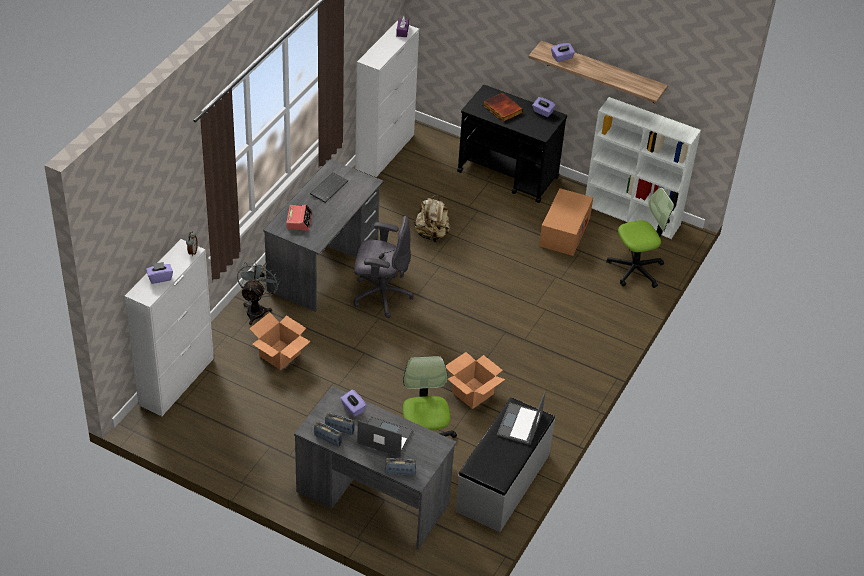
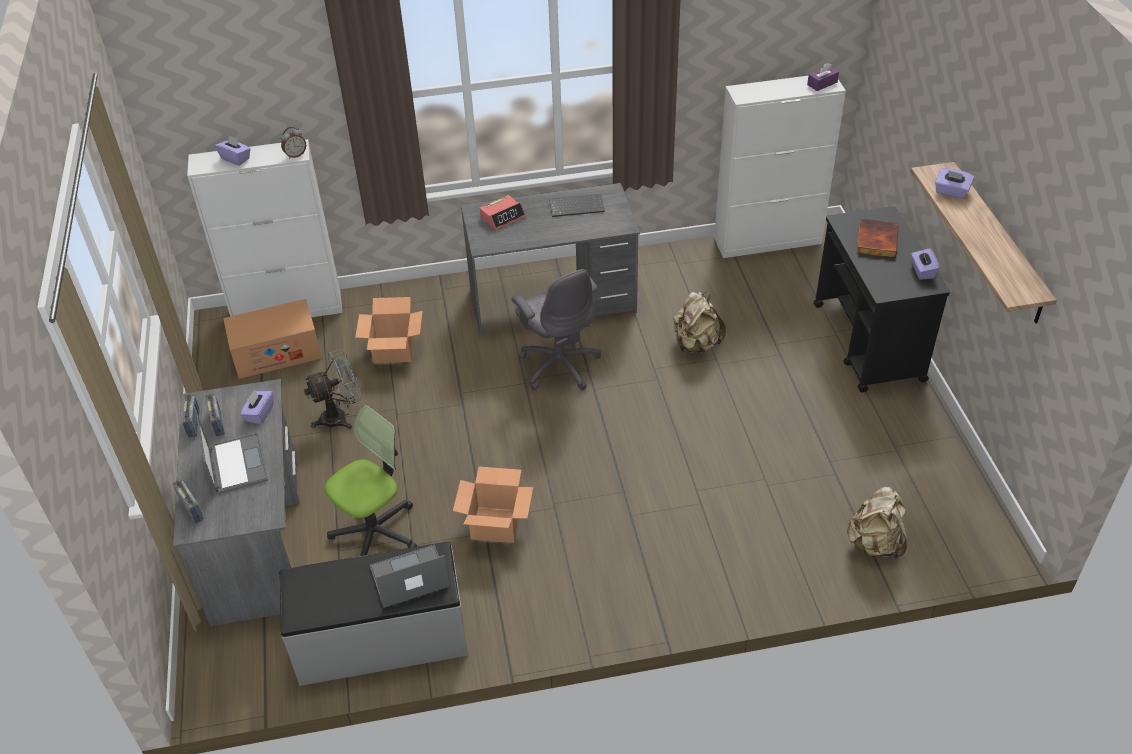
camera: 55 degrees right, 0 degrees up
grey fan [237,260,280,325] -> grey fan moved to [304,349,362,429]
cardboard box [539,188,593,256] -> cardboard box moved to [223,299,322,379]
white bookcase [586,97,701,239] -> none
office chair [606,188,674,288] -> beige backpack [846,487,907,559]

